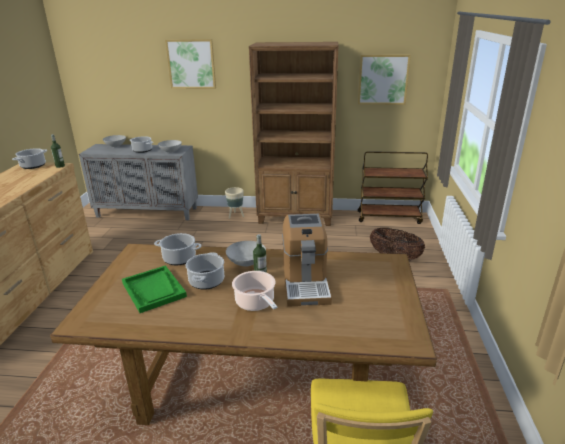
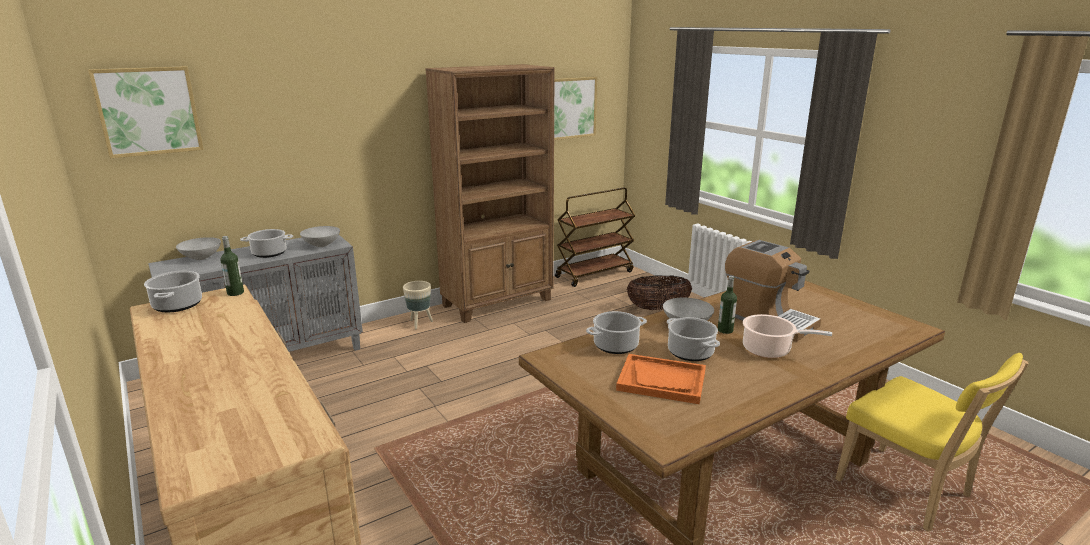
camera: 40 degrees left, 5 degrees down
green tray [122,265,187,313] -> orange tray [616,354,706,404]
picture [165,39,216,89] -> picture moved to [88,66,203,158]

